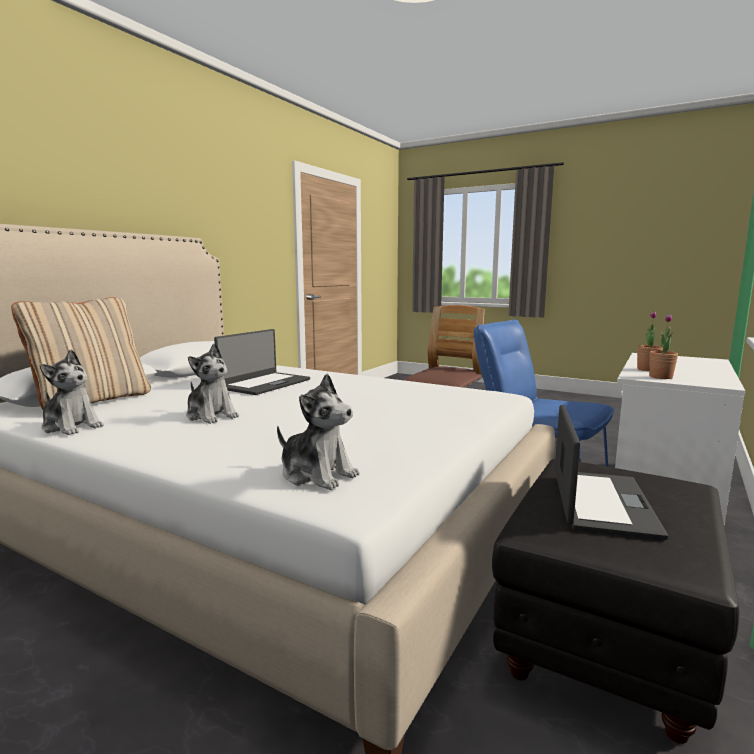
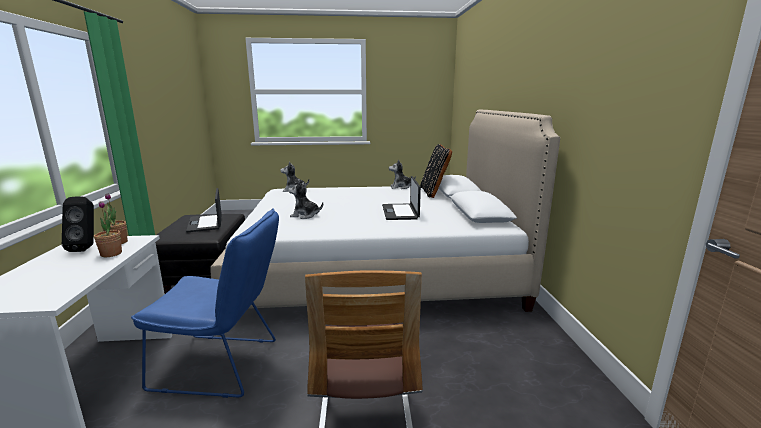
camera: 145 degrees right, 5 degrees up
beige pillow [11,297,151,409] -> black pillow [420,144,452,198]
plush toy [186,343,239,424] -> plush toy moved to [288,180,323,219]
none -> black speaker [62,196,94,252]

